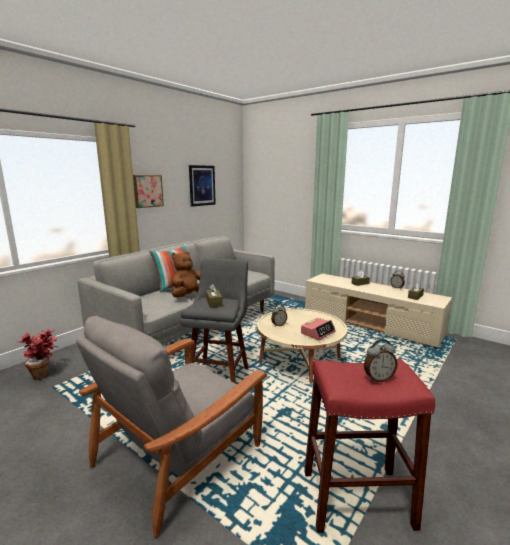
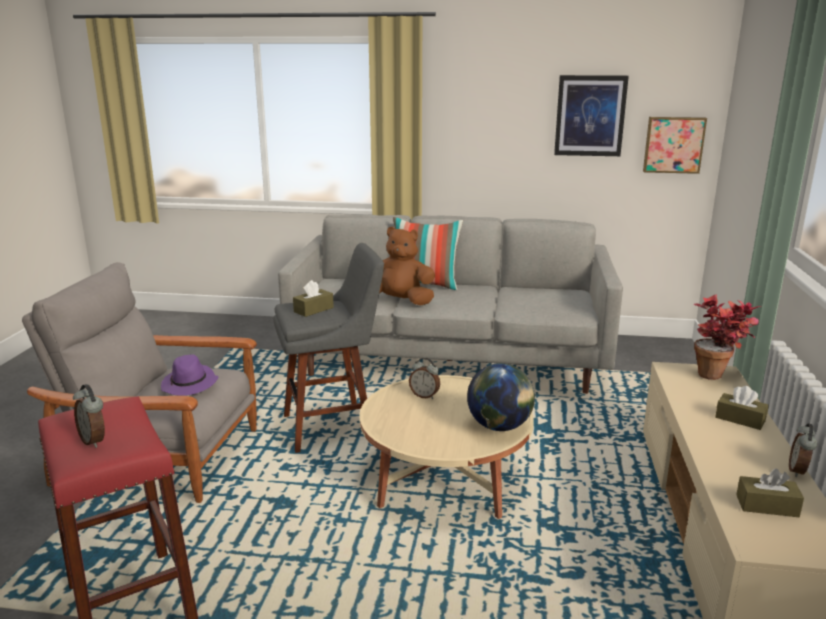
camera: 60 degrees right, 5 degrees up
potted plant [16,330,57,380] -> potted plant moved to [694,294,761,380]
picture [133,175,164,208] -> picture moved to [643,117,707,174]
alarm clock [301,318,336,340] -> none
none -> purple hat [161,354,219,396]
none -> globe [467,363,535,431]

